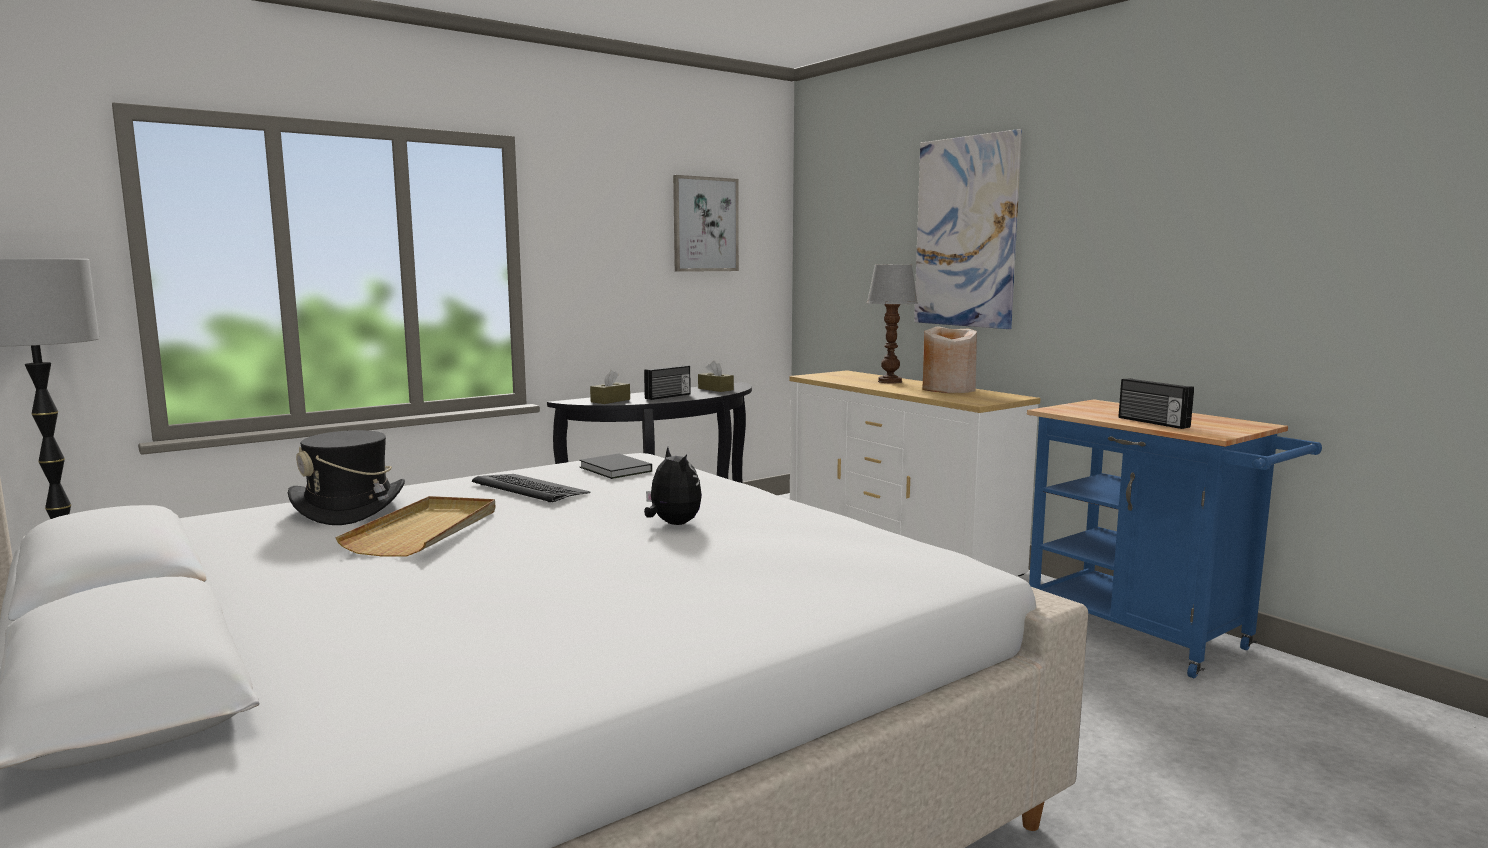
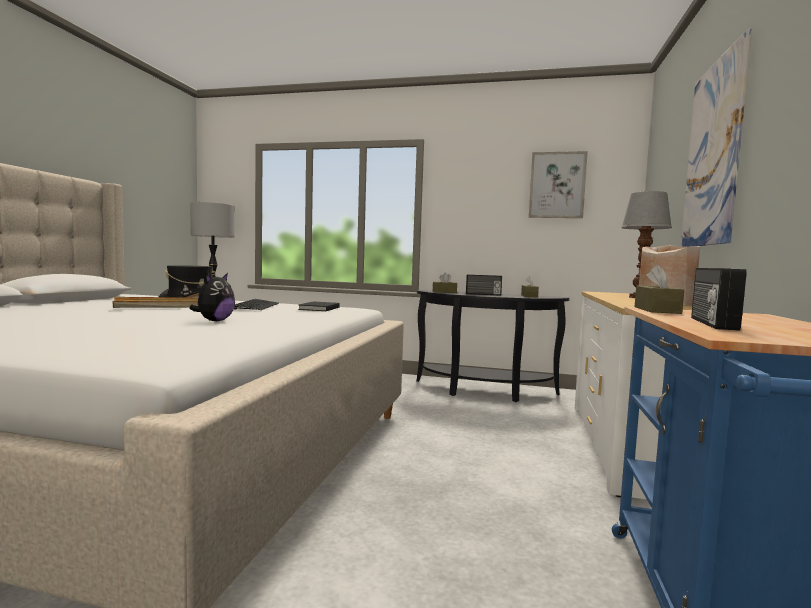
camera: 50 degrees right, 5 degrees down
none -> brown tissue box [635,265,684,314]

